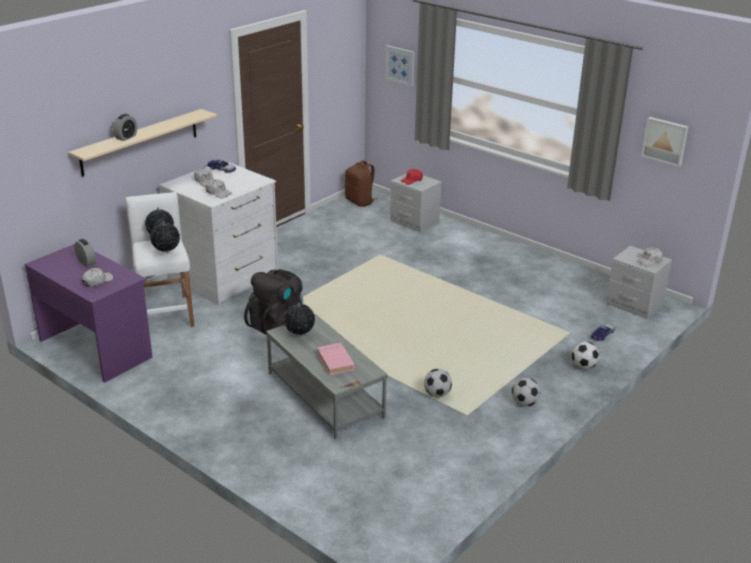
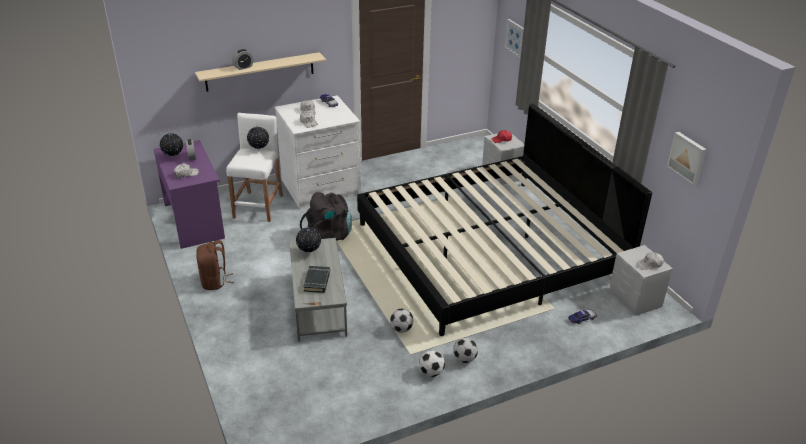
camera: 25 degrees right, 5 degrees up
globe [150,220,180,254] -> globe moved to [160,132,183,156]
pink book [317,343,355,376] -> black book [303,266,330,293]
brown backpack [345,160,377,207] -> brown backpack moved to [196,240,234,290]
football [571,341,600,369] -> football moved to [419,350,445,377]
none -> bed [357,104,652,336]

